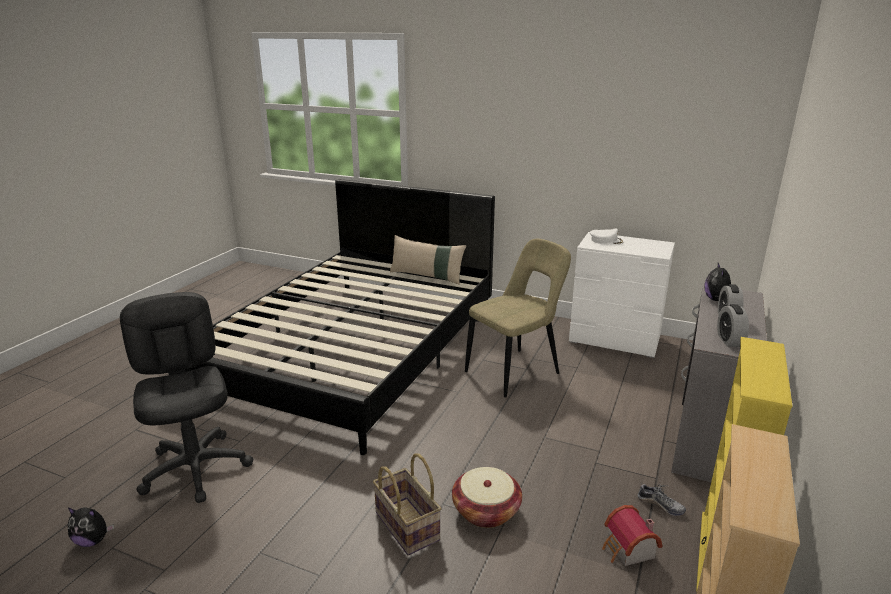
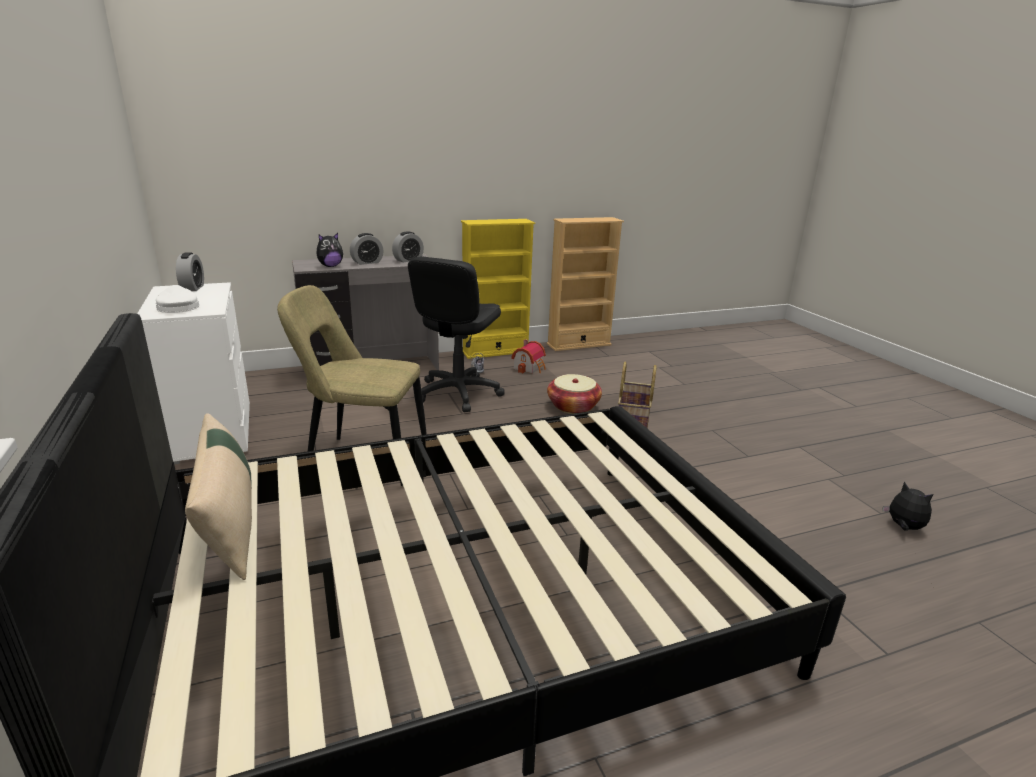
camera: 135 degrees left, 0 degrees up
black office chair [120,292,253,503] -> black office chair moved to [408,257,505,412]
none -> alarm clock [176,252,204,291]

